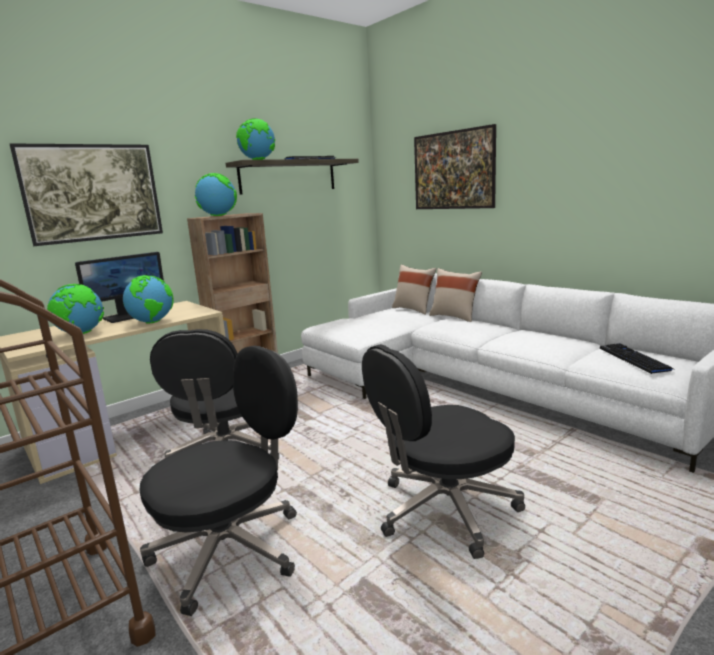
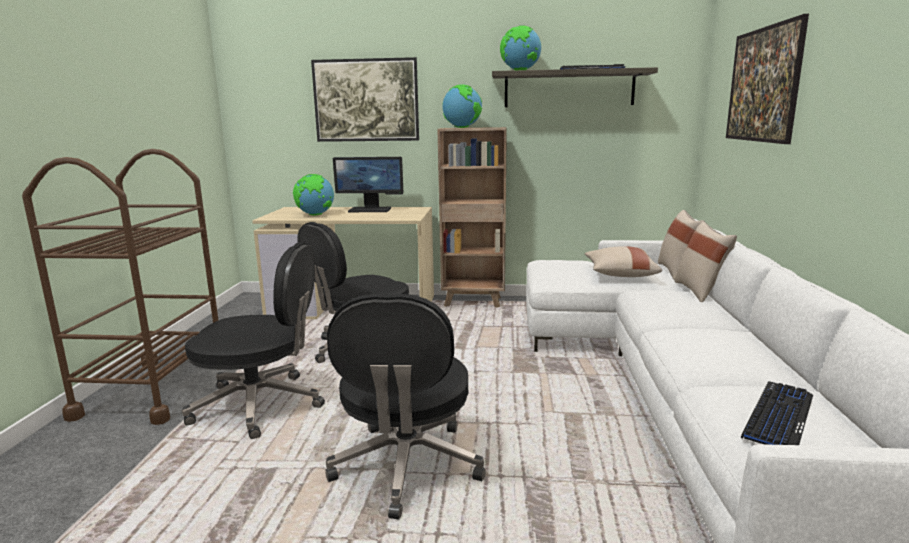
camera: 45 degrees right, 0 degrees up
globe [123,275,174,323] -> none
black office chair [362,344,525,559] -> black office chair turned 105 degrees counterclockwise [325,294,486,519]
none -> beige pillow [585,246,662,277]

